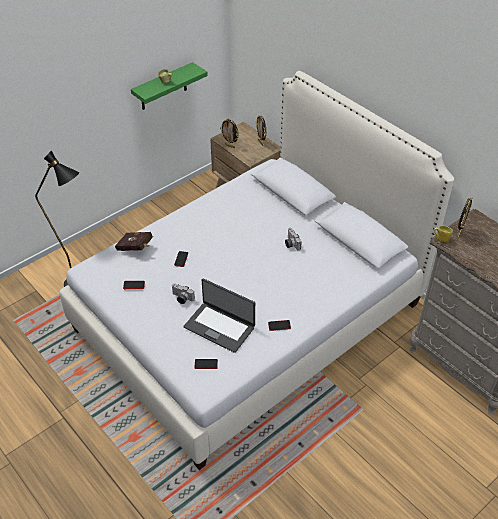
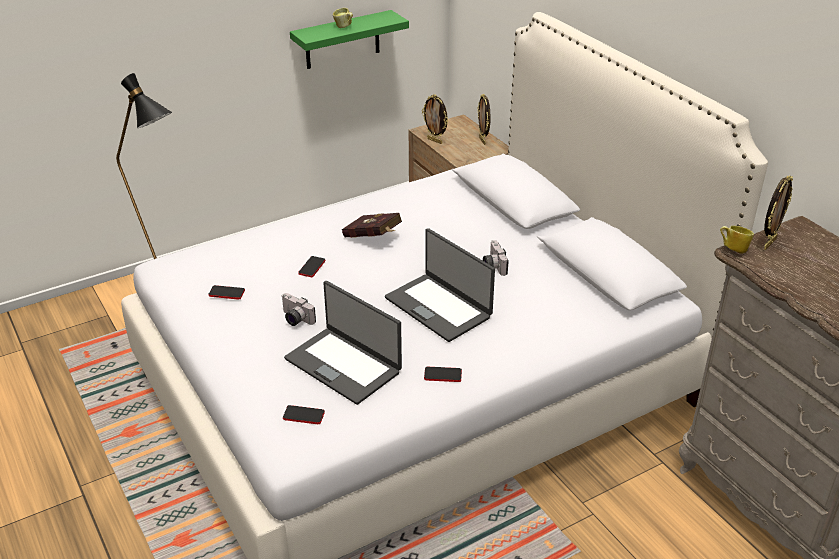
camera: 10 degrees right, 10 degrees down
red book [115,232,153,251] -> red book moved to [342,213,402,238]
none -> laptop [385,228,495,342]

